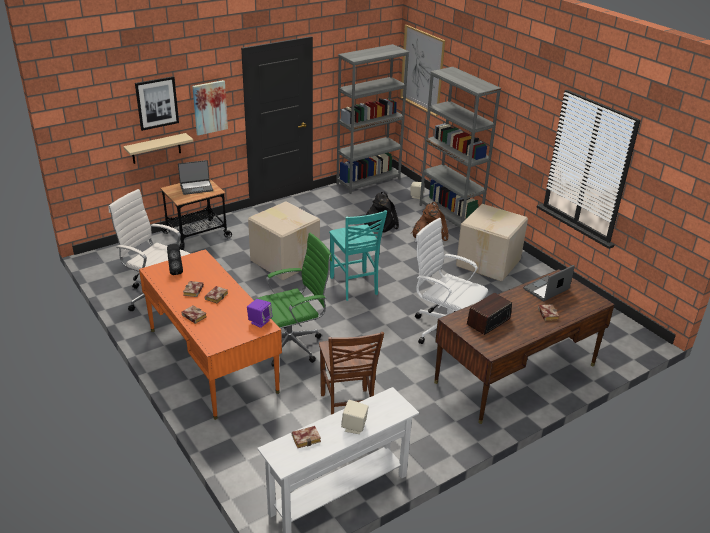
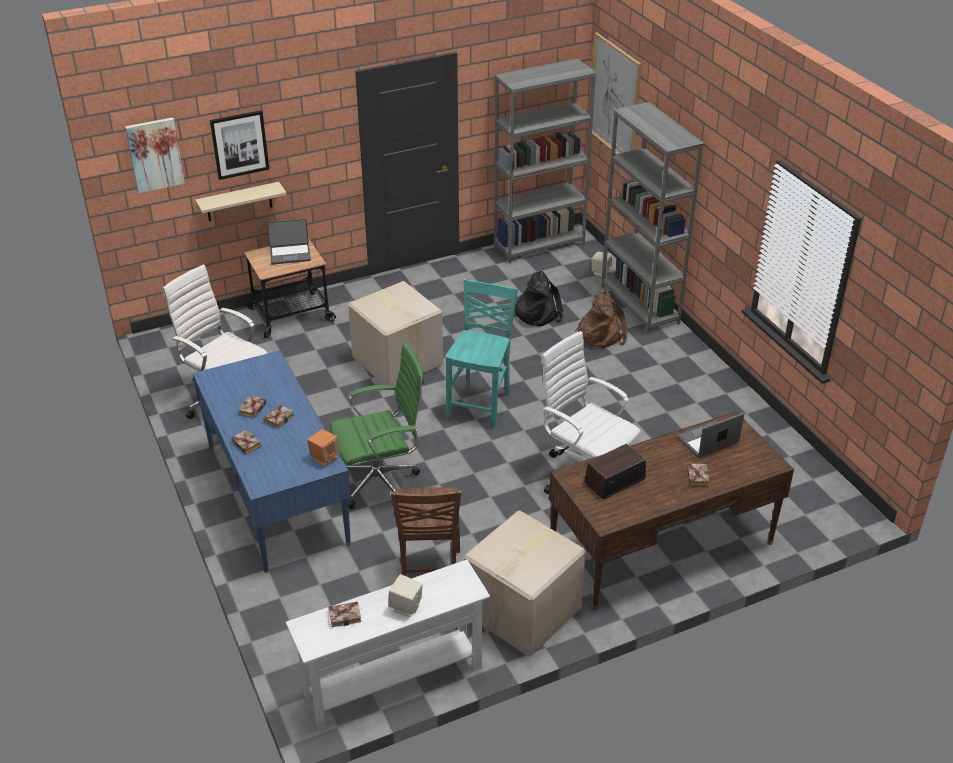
camera: 10 degrees right, 5 degrees up
orange desk [139,249,282,420] -> blue desk [193,350,351,573]
black speaker [167,244,183,275] -> none
picture [192,80,228,135] -> picture moved to [125,117,185,193]
purple speaker [247,299,272,328] -> orange speaker [307,429,340,466]
turquoise chair [329,210,387,301] -> turquoise chair turned 150 degrees counterclockwise [445,279,518,428]
cardboard box [456,204,528,281] -> cardboard box moved to [464,510,586,656]

